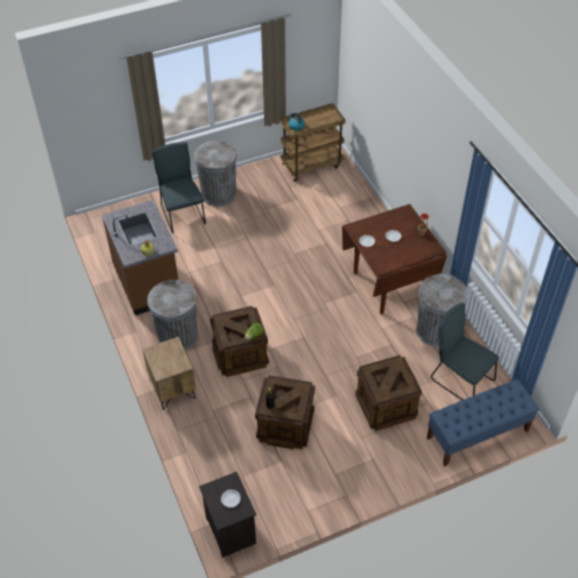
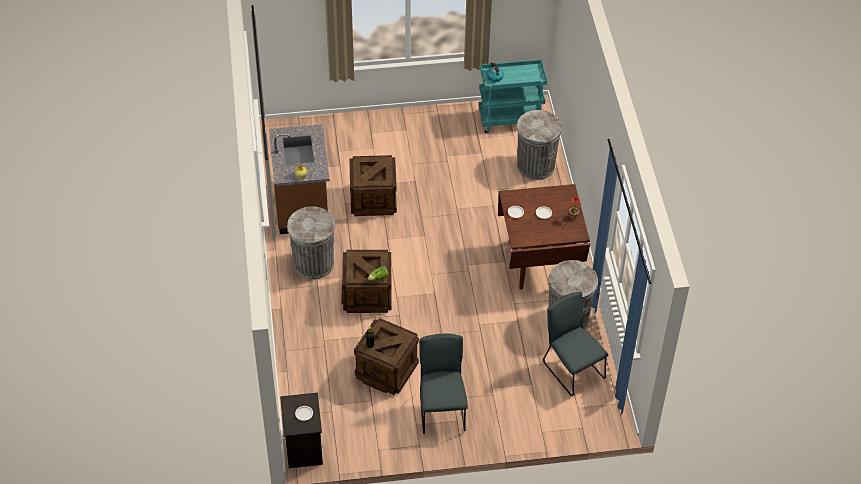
camera: 15 degrees right, 0 degrees up
brown nightstand [142,337,196,410] -> none
grey chair [152,142,206,233] -> grey chair moved to [419,334,468,434]
grey trash can [194,140,237,206] -> grey trash can moved to [517,110,562,180]
brown cart [280,103,345,182] -> turquoise cart [478,59,547,133]
crate [355,355,422,431] -> crate moved to [350,155,397,216]
blue bench [427,379,539,466] -> none

